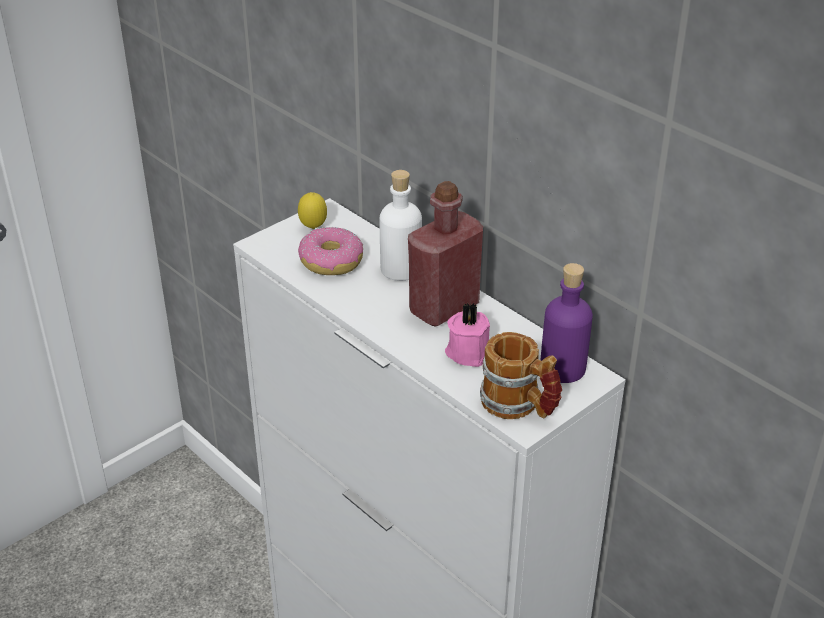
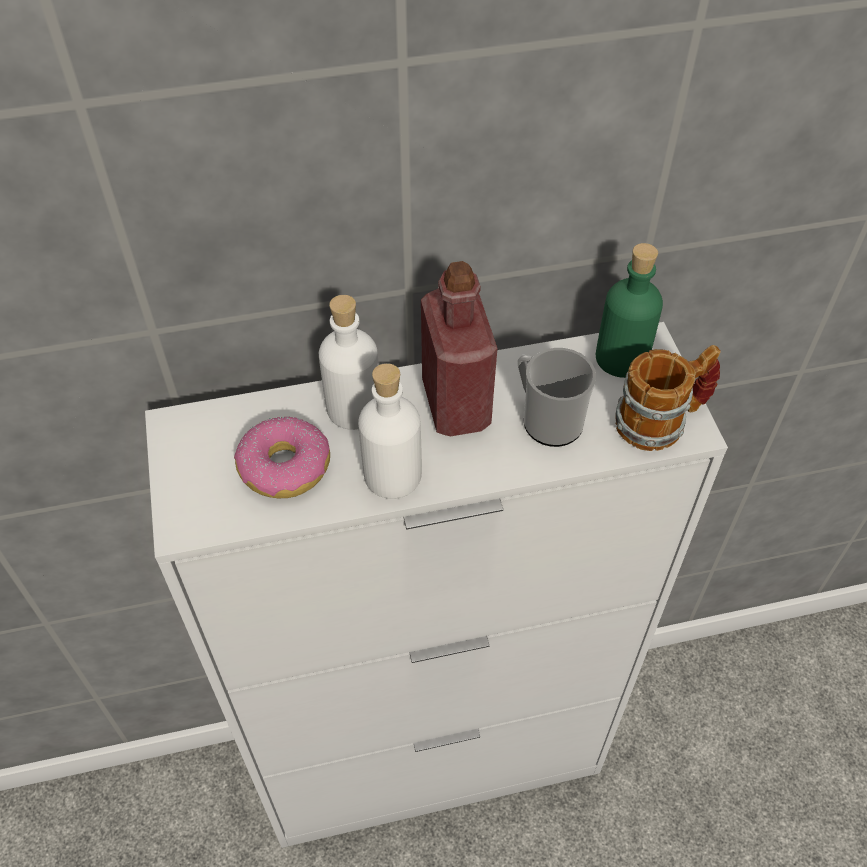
camera: 60 degrees left, 15 degrees up
lemon [298,192,327,229] -> none
pink candle [445,302,490,367] -> mug [518,348,596,447]
purple bottle [540,263,593,383] -> green bottle [596,243,663,378]
none -> white bottle [358,363,422,499]

